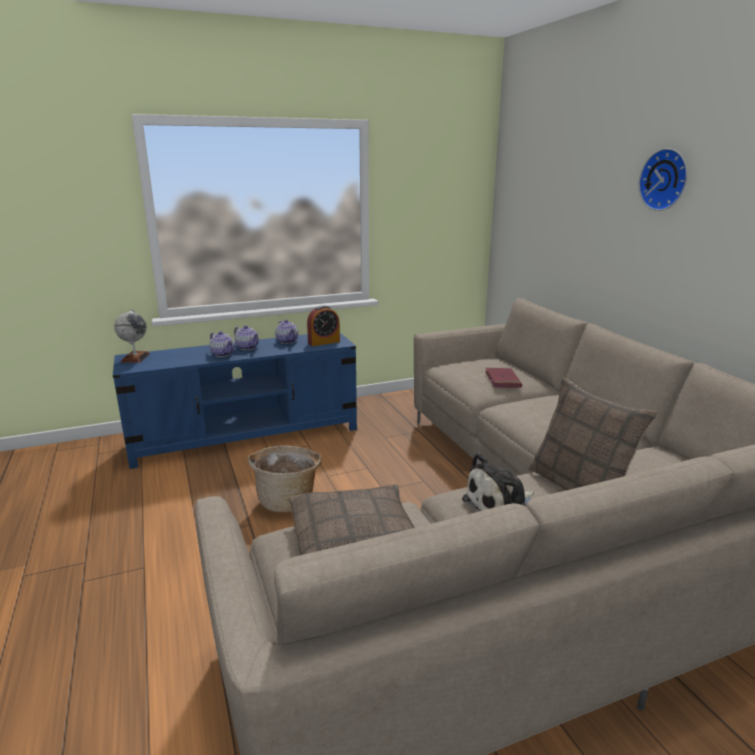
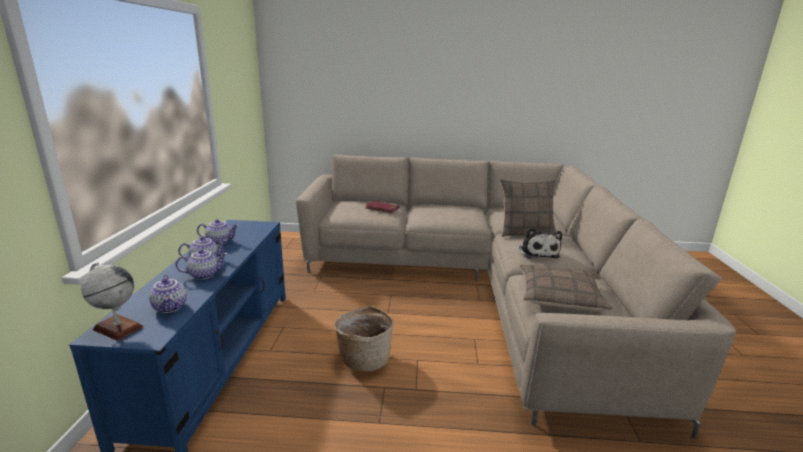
camera: 65 degrees left, 0 degrees up
alarm clock [307,305,340,346] -> none
wall clock [639,148,688,211] -> none
none -> teapot [149,275,187,313]

